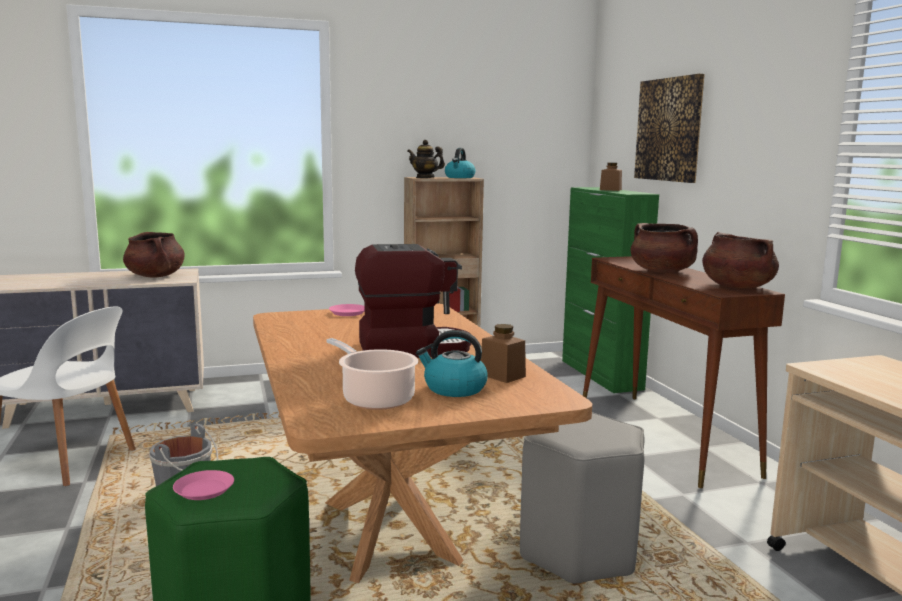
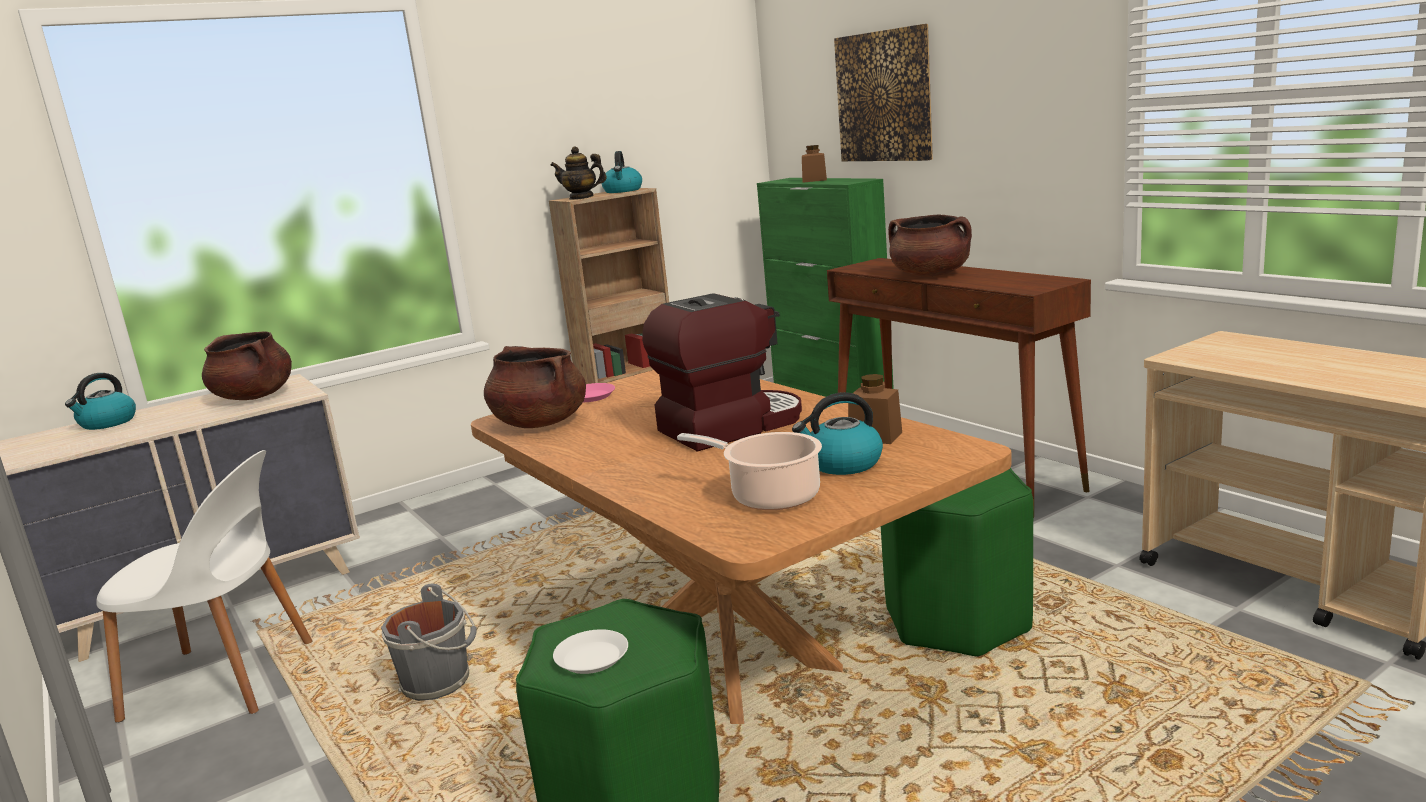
camera: 15 degrees left, 5 degrees up
pink plate [173,470,234,500] -> white plate [553,629,628,674]
grey stool [520,412,645,584] -> green stool [881,467,1033,657]
brown cooking pot [702,232,779,289] -> brown cooking pot moved to [484,346,586,428]
none -> kettle [65,373,136,430]

